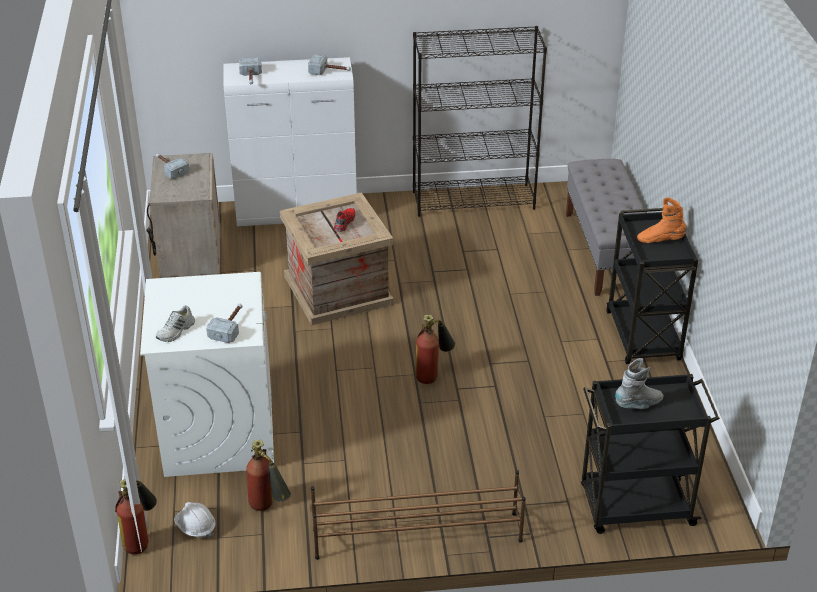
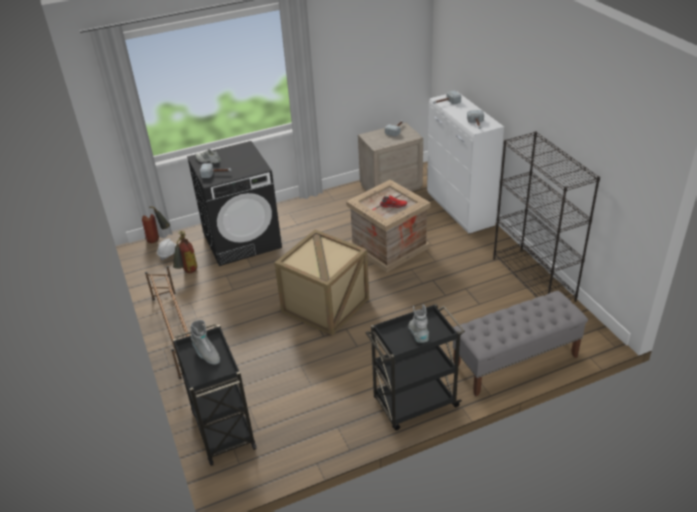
camera: 75 degrees right, 0 degrees up
white washing machine [140,272,274,477] -> black washing machine [187,141,282,266]
fire extinguisher [415,315,455,384] -> crate [274,229,369,336]
orange boot [637,198,687,243] -> grey boot [408,304,429,343]

